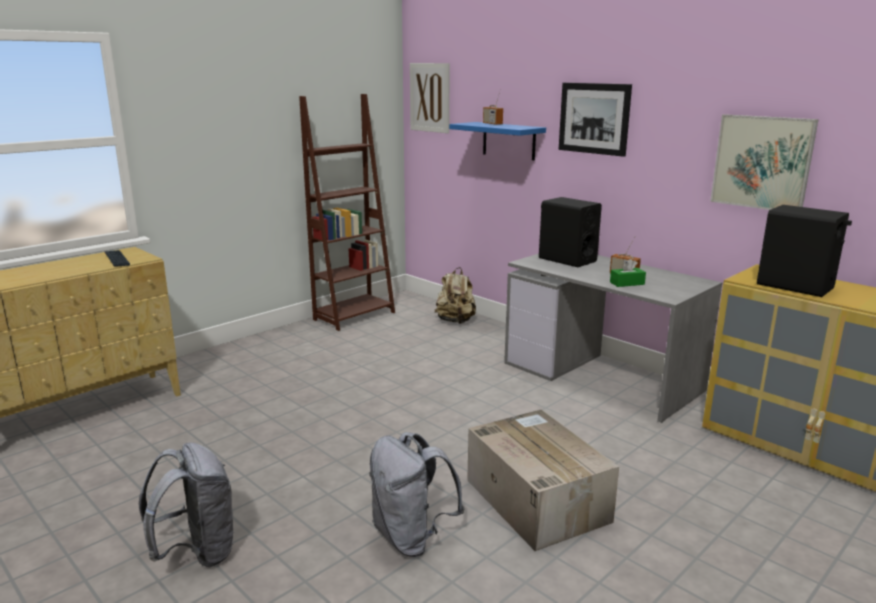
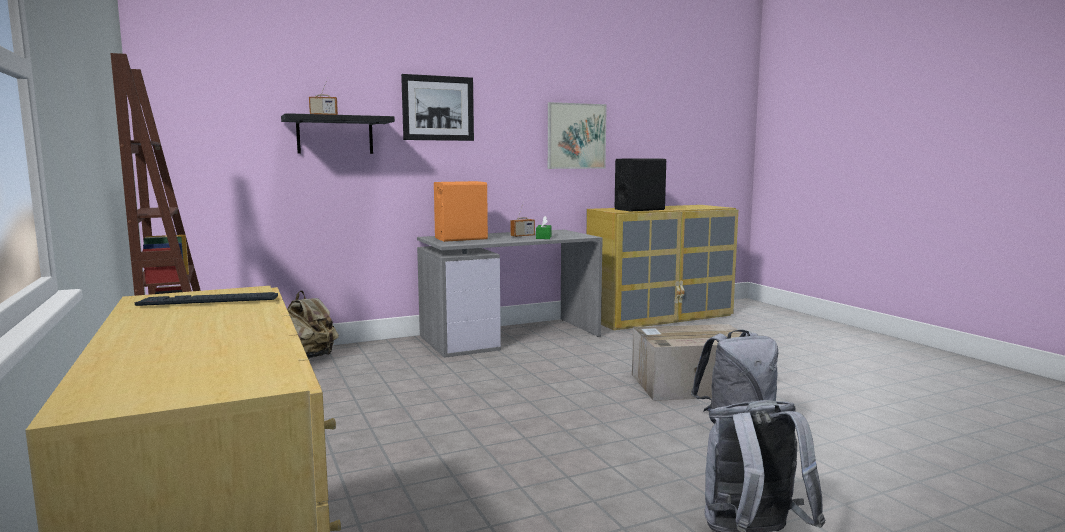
camera: 70 degrees left, 10 degrees down
picture [410,63,450,133] -> none
blue shelf [449,122,546,160] -> black shelf [281,113,395,154]
black speaker [539,197,602,267] -> orange speaker [434,181,488,242]

